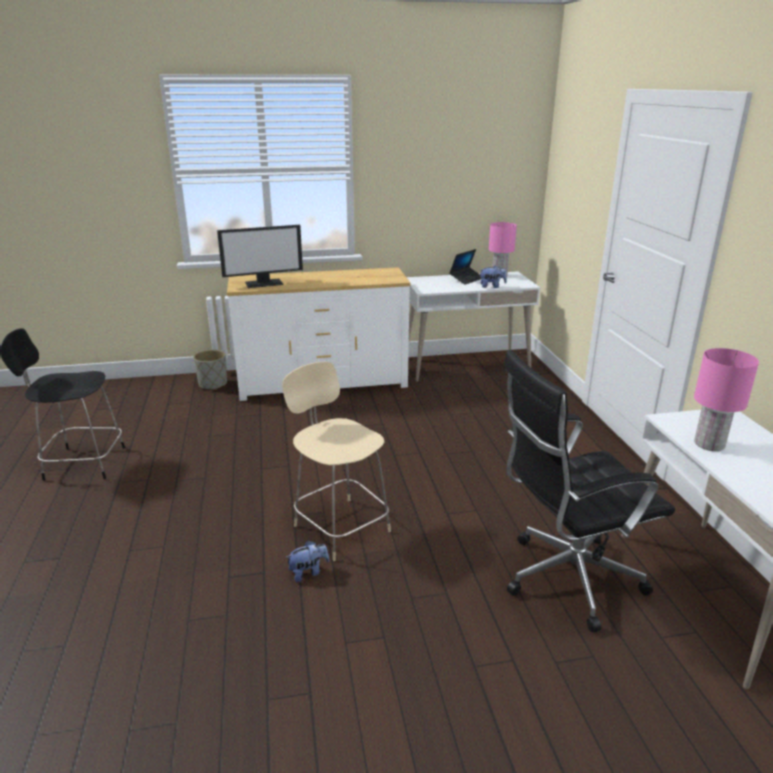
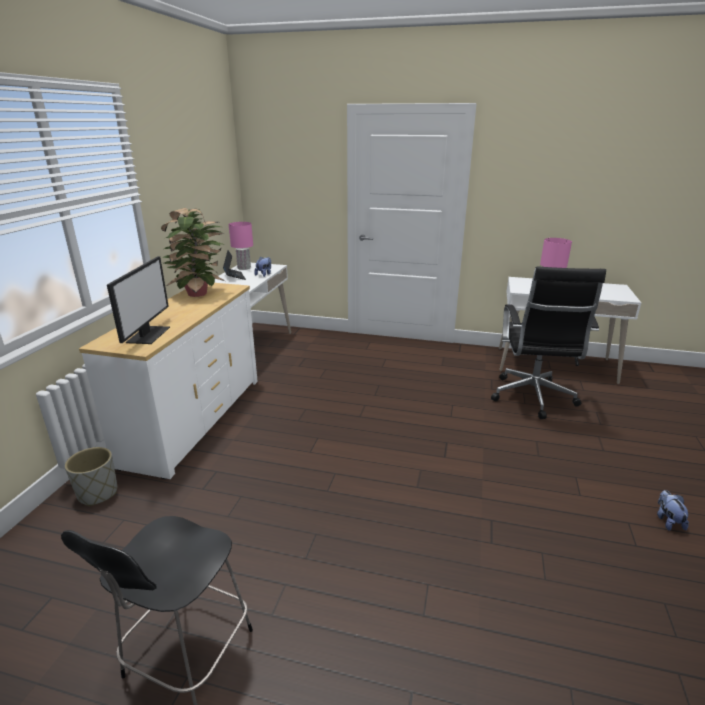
camera: 65 degrees left, 0 degrees up
beige chair [282,362,391,561] -> none
plush toy [285,541,329,582] -> plush toy moved to [657,490,689,530]
none -> potted plant [161,208,225,297]

